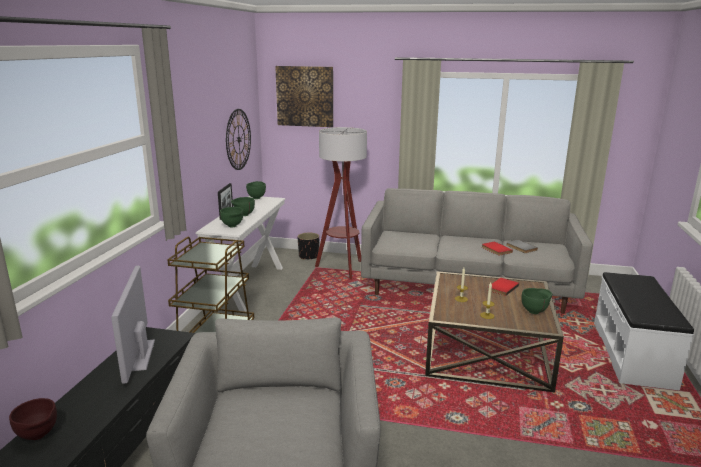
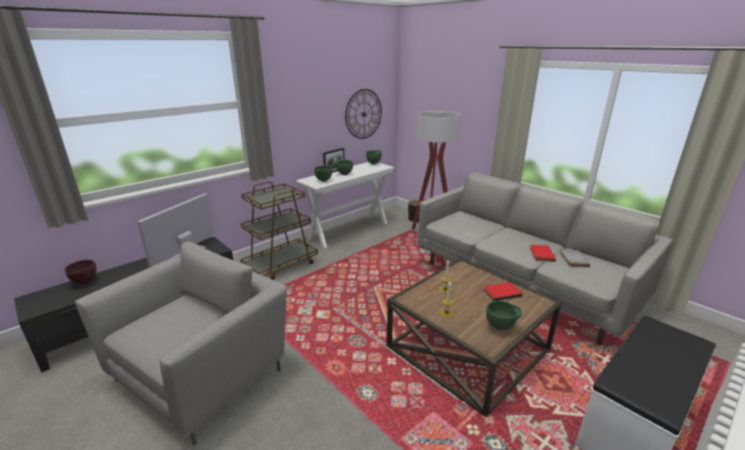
camera: 35 degrees right, 5 degrees up
picture [275,66,333,127] -> none

